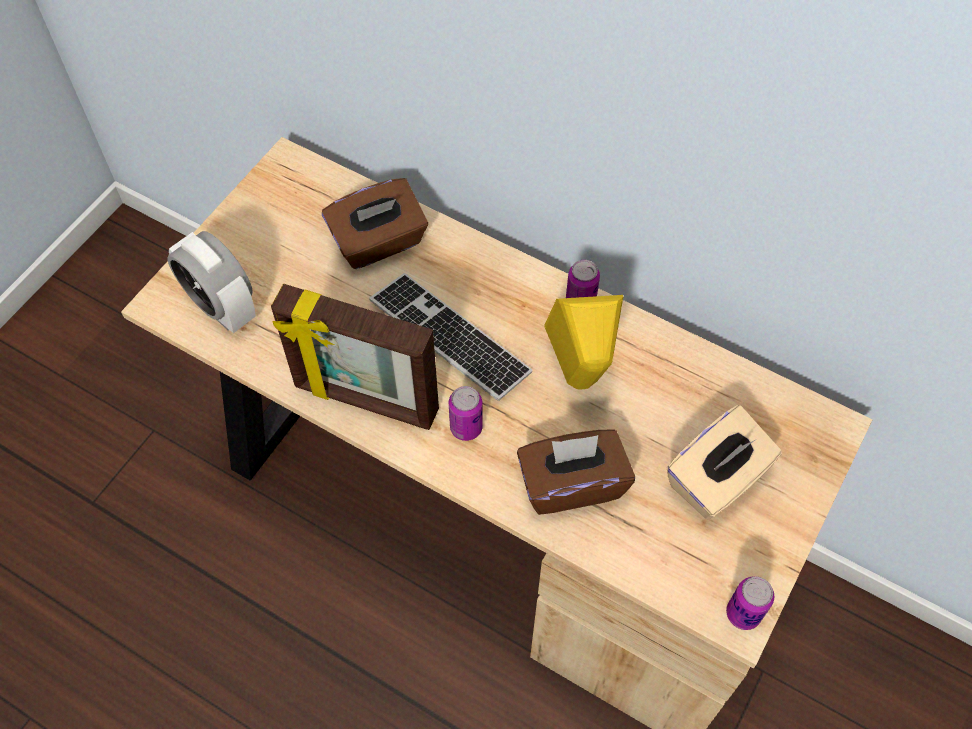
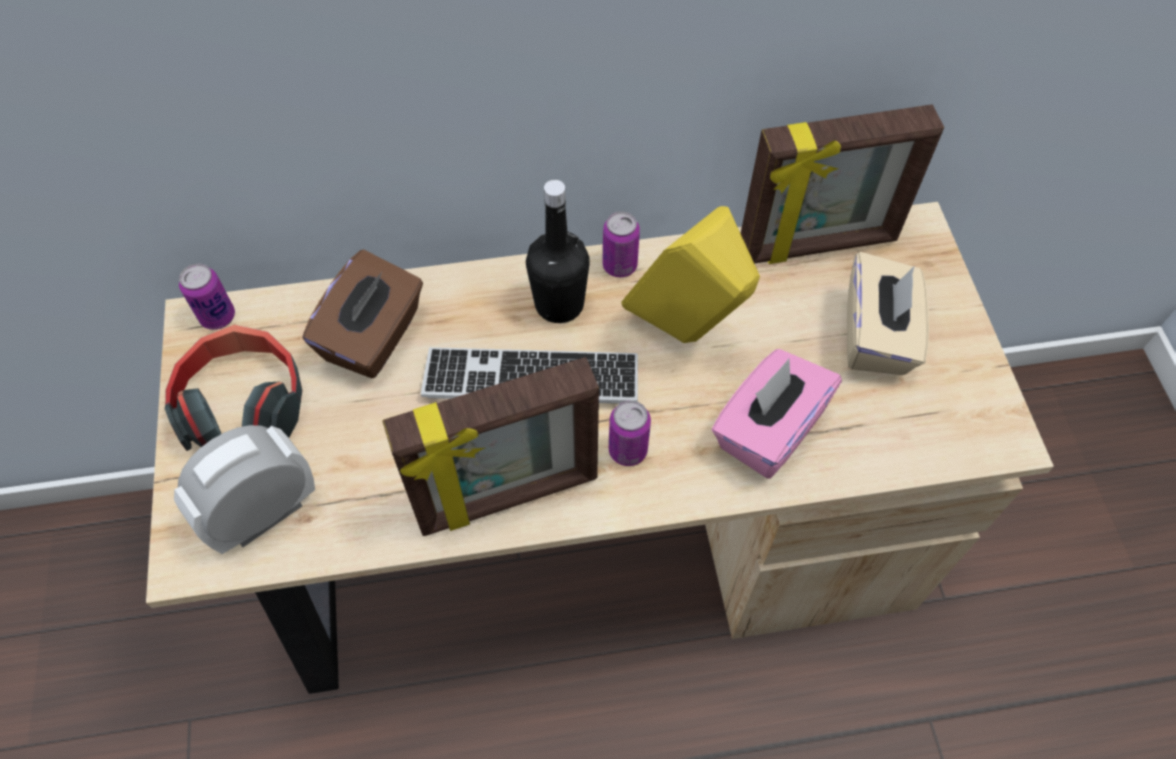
camera: 40 degrees left, 0 degrees up
alarm clock [168,231,256,333] -> alarm clock turned 135 degrees clockwise [174,425,315,554]
brown tissue box [517,430,635,515] -> pink tissue box [711,349,842,479]
can [726,577,774,630] -> can moved to [179,264,235,330]
none -> headphones [165,324,302,451]
none -> black bottle [526,180,590,323]
none -> picture frame [740,105,944,264]

